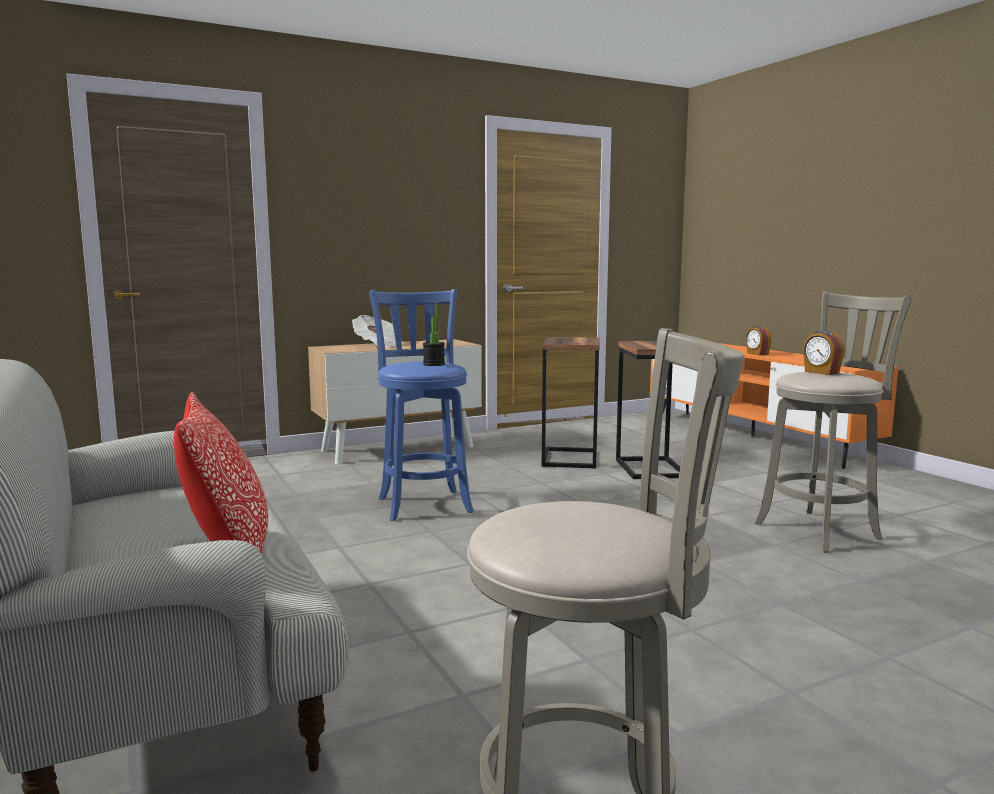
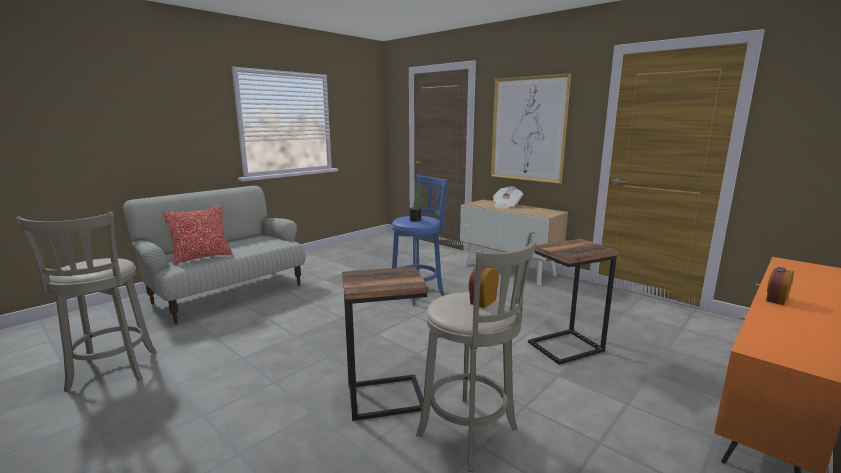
camera: 70 degrees right, 5 degrees up
side table [542,337,600,469] -> side table moved to [342,267,429,421]
none -> picture [491,74,571,184]

